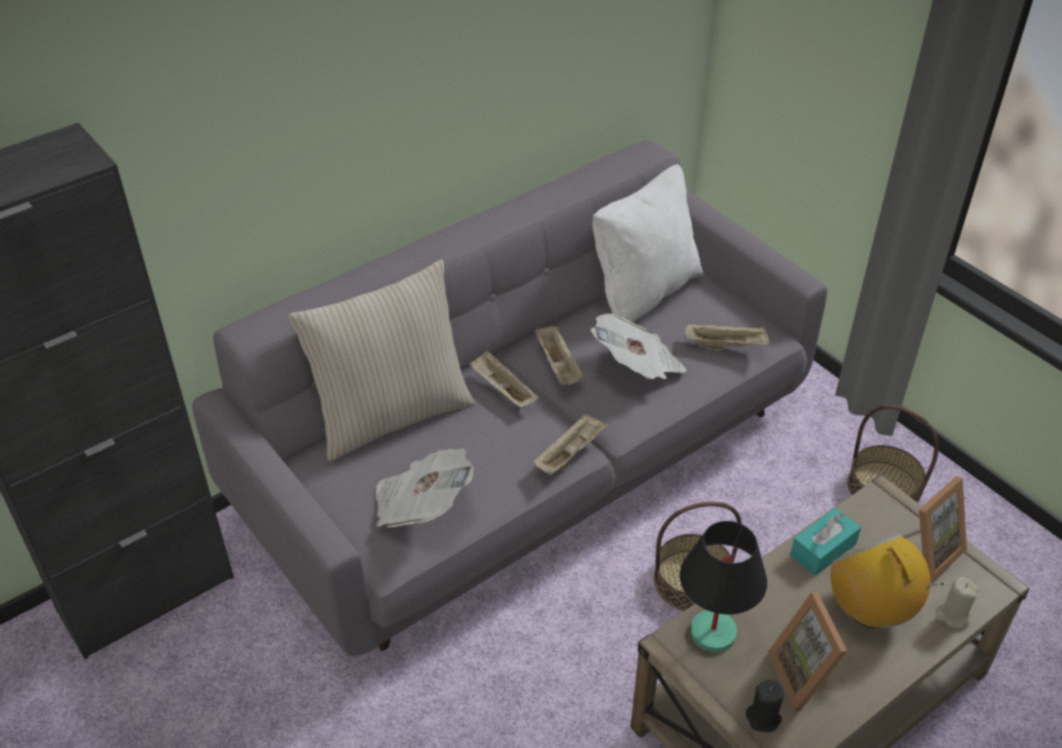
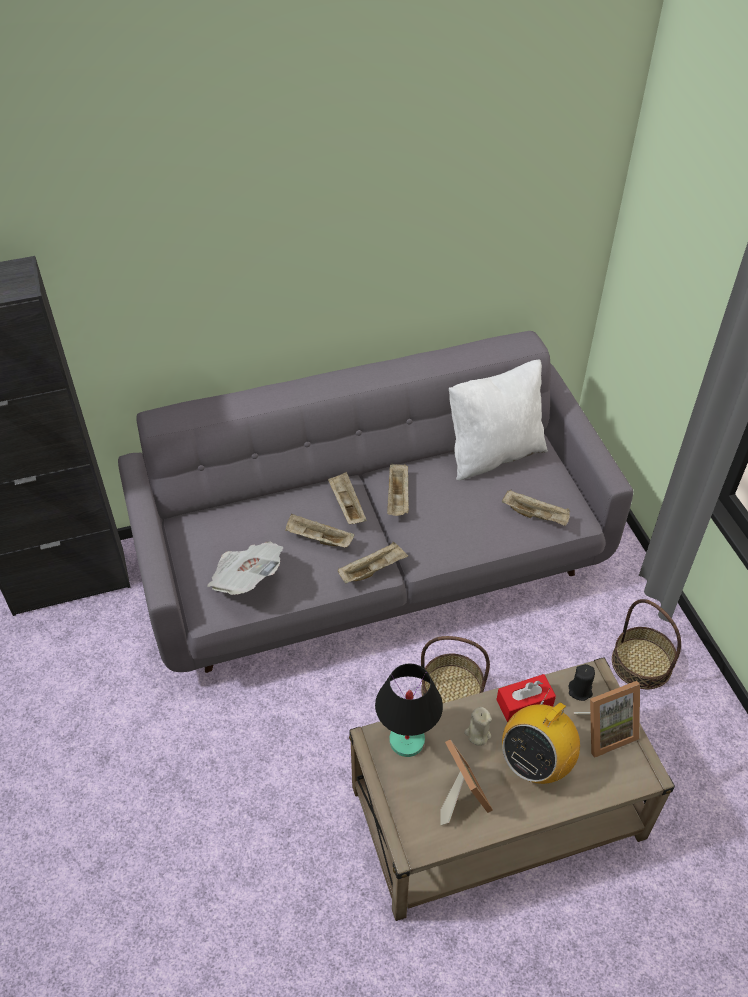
camera: 20 degrees right, 5 degrees up
beige pillow [288,260,475,461] -> none
newspaper [590,313,686,380] -> none
black candle [746,680,784,732] -> black candle moved to [569,664,595,701]
picture frame [768,592,848,711] -> picture frame turned 150 degrees clockwise [440,739,493,825]
turquoise tissue box [790,508,861,576] -> red tissue box [497,674,556,722]
radio [831,534,944,628] -> radio turned 135 degrees counterclockwise [502,688,580,784]
beige candle [937,577,979,629] -> beige candle moved to [464,707,492,746]
none -> beige tray [285,514,354,547]

